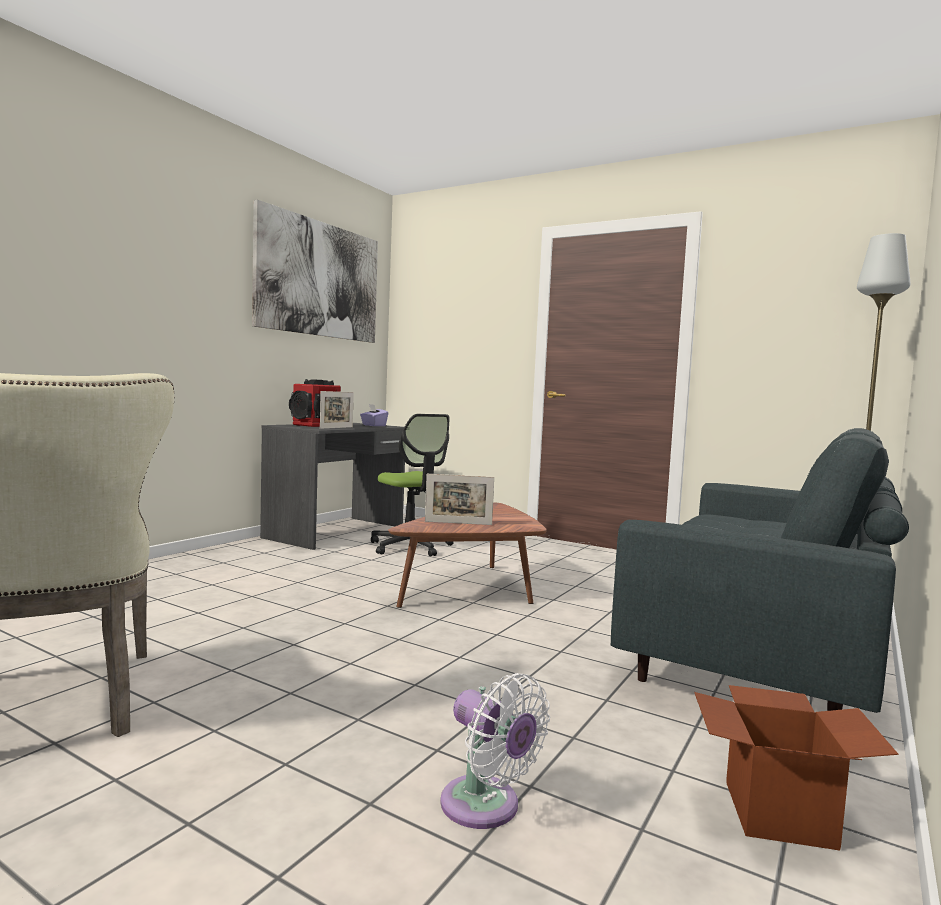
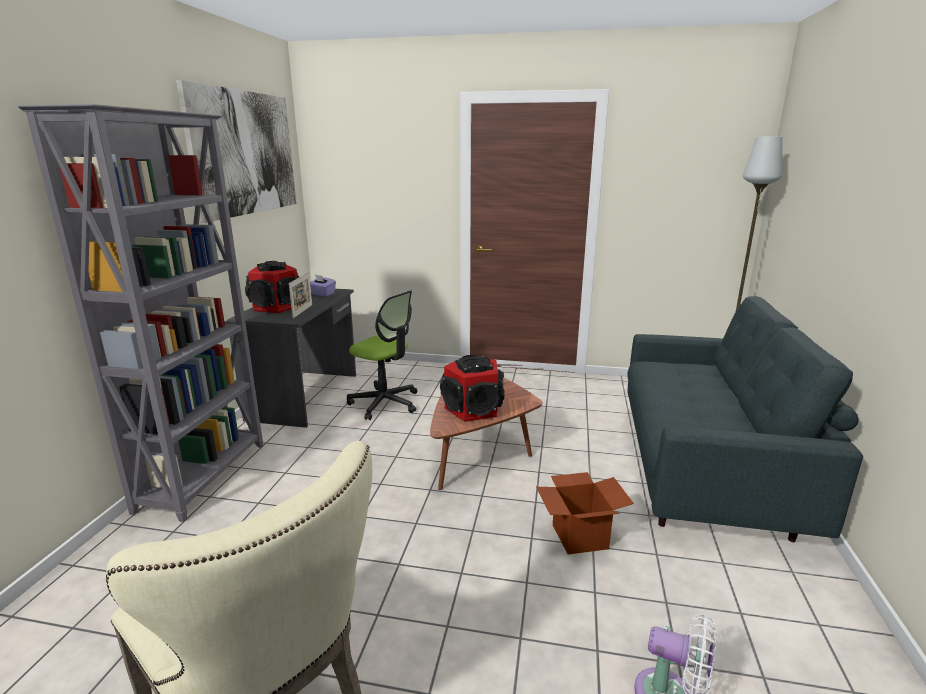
camera: 20 degrees left, 15 degrees up
picture frame [425,474,494,525] -> speaker [440,355,505,422]
cardboard box [694,685,899,851] -> cardboard box moved to [536,472,634,554]
none -> grey bookcase [18,104,263,522]

